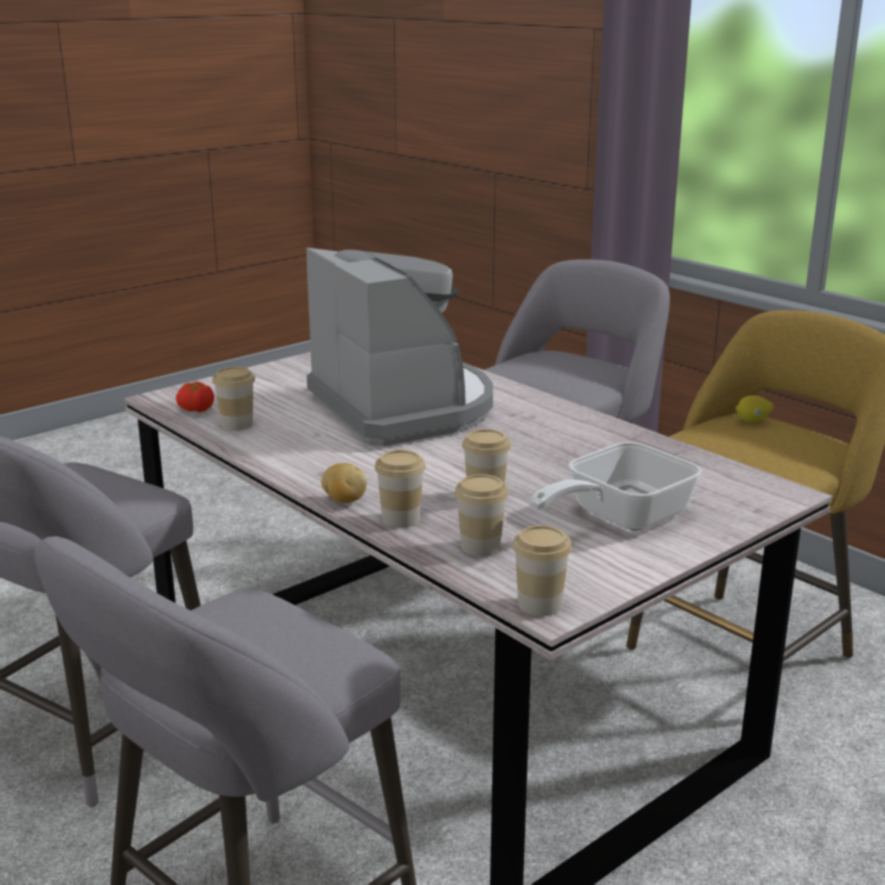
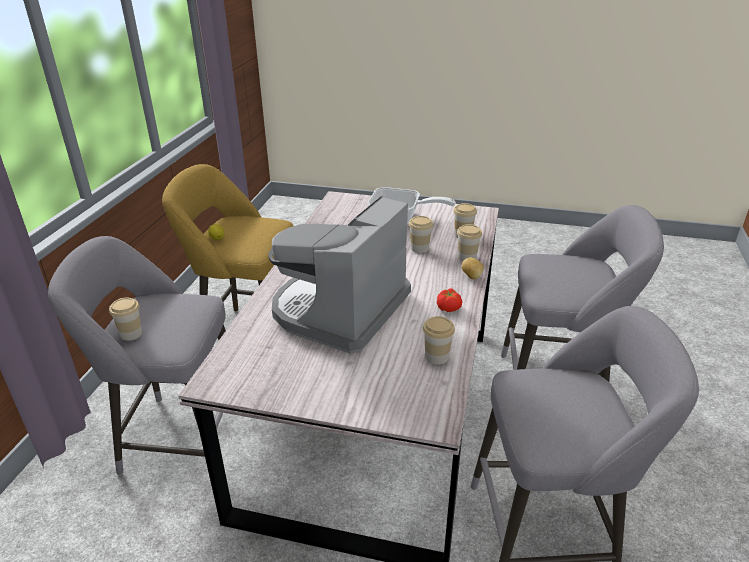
camera: 125 degrees left, 10 degrees up
tomato [176,382,214,412] -> tomato moved to [437,288,462,312]
cup [512,525,572,616] -> cup moved to [109,298,142,341]

